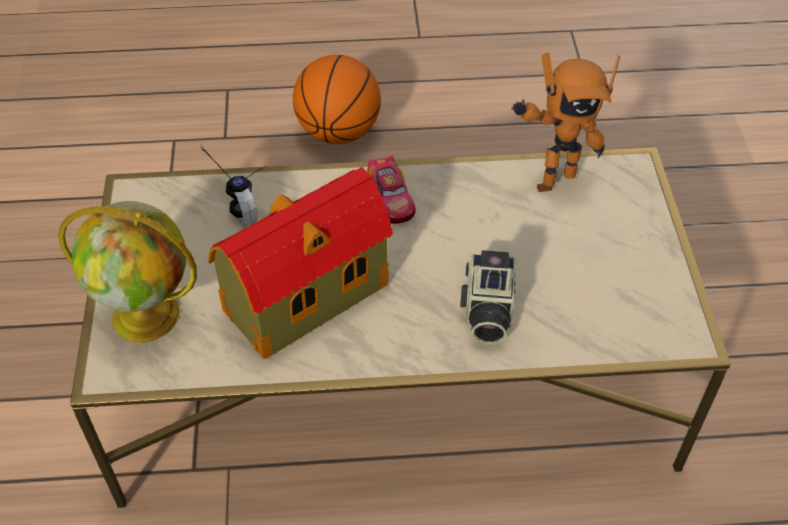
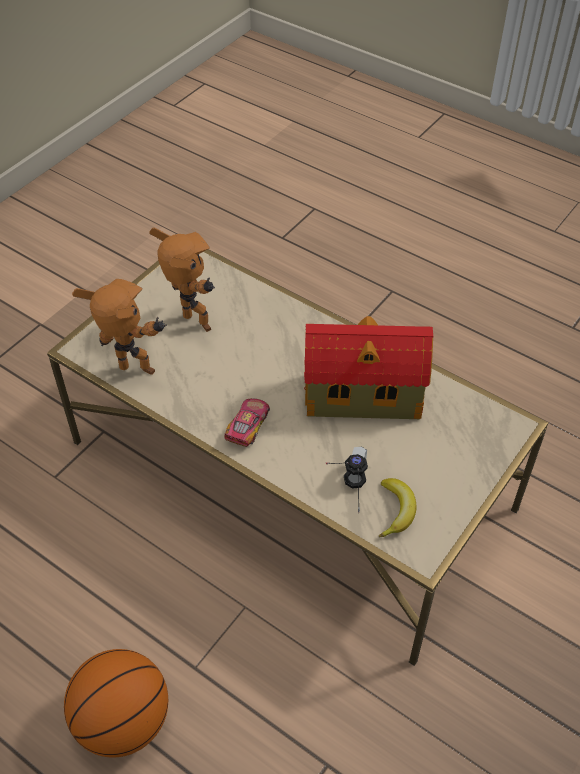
camera: 140 degrees left, 0 degrees up
globe [58,201,197,343] -> none
camera [460,250,516,344] -> none
none -> toy robot [149,227,215,332]
none -> banana [378,478,416,537]

